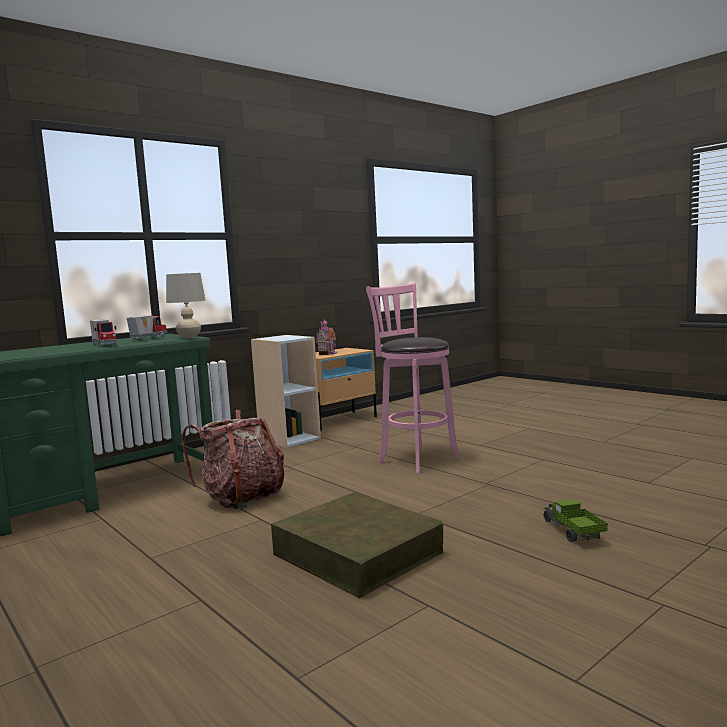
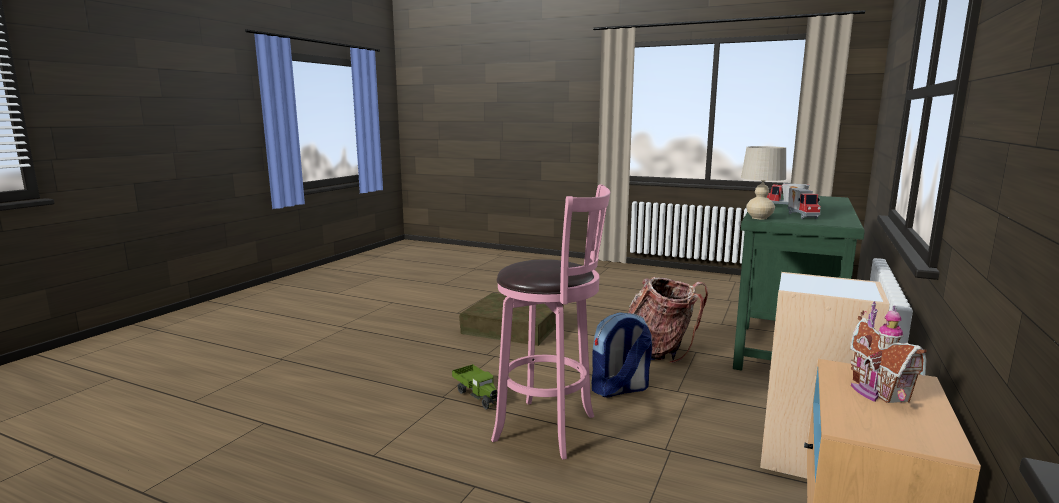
camera: 155 degrees right, 5 degrees up
toy truck [543,500,608,542] -> toy truck moved to [452,364,498,409]
none -> backpack [592,312,652,398]

